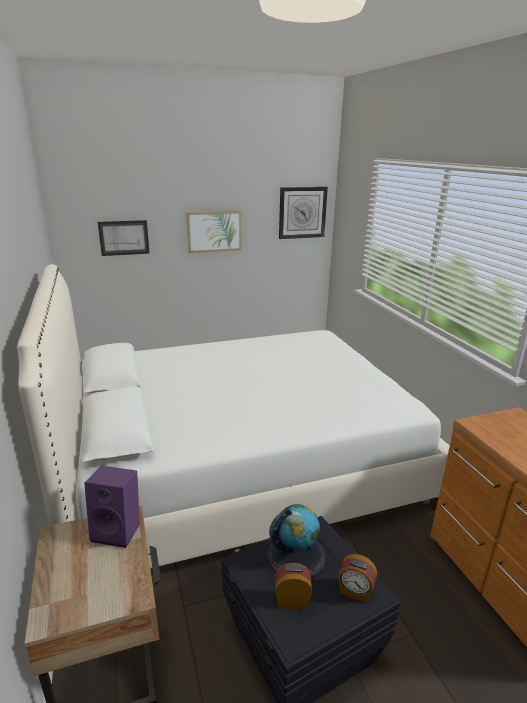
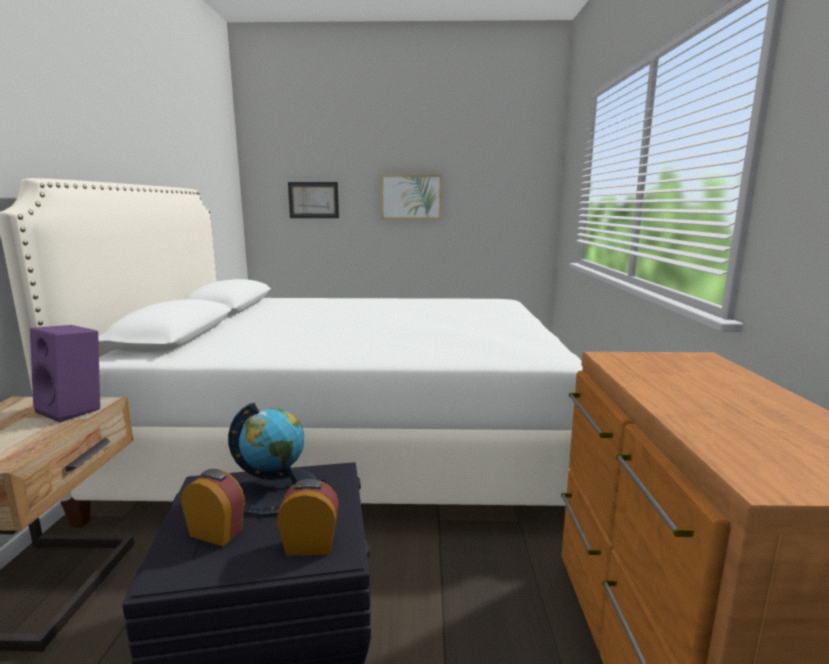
camera: 20 degrees right, 10 degrees down
wall clock [279,187,328,239] -> none
alarm clock [338,554,377,603] -> alarm clock turned 135 degrees clockwise [277,479,339,556]

